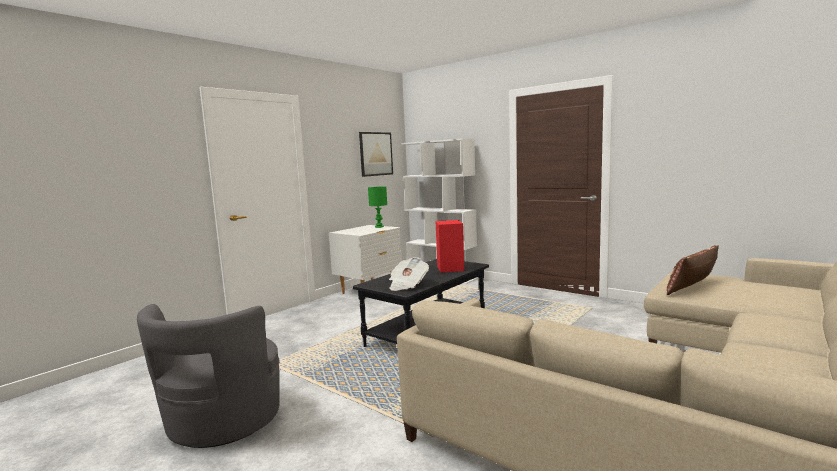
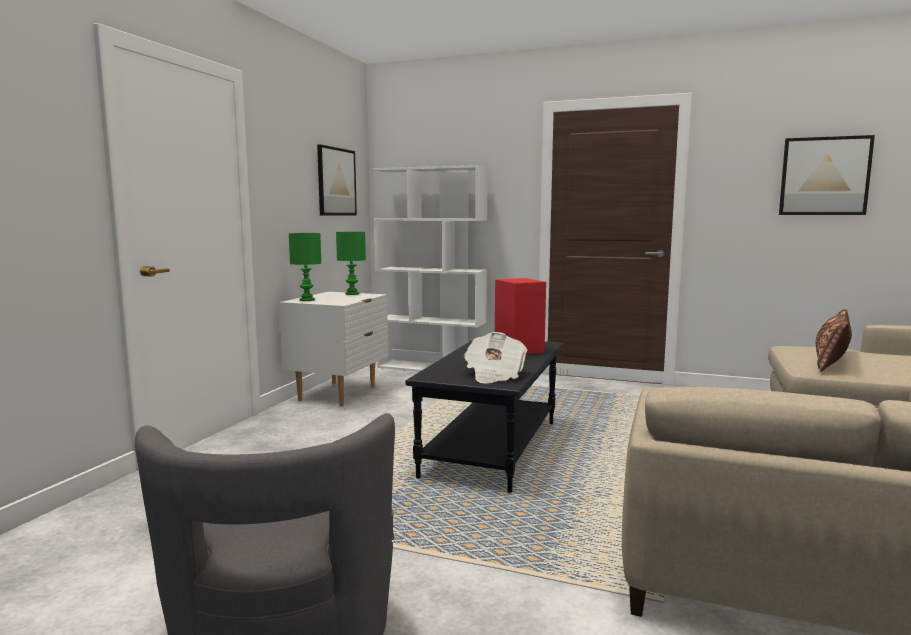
camera: 20 degrees left, 0 degrees up
none -> green table lamp [289,233,321,301]
none -> picture [779,135,875,215]

